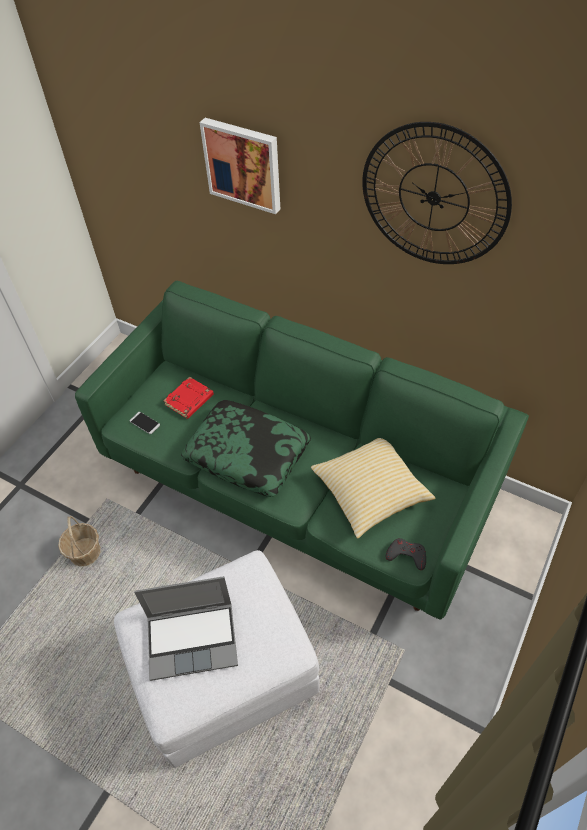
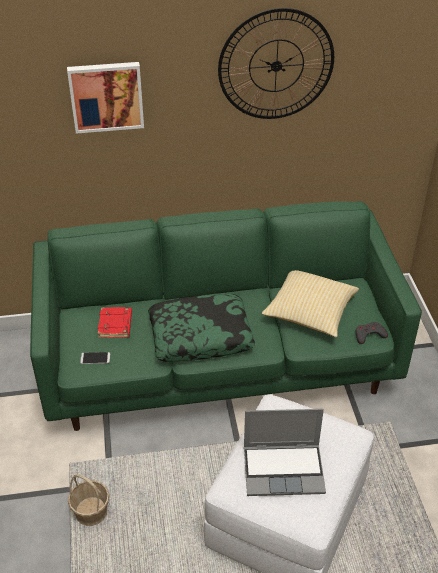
camera: 40 degrees left, 10 degrees down
laptop [134,576,238,681] -> laptop turned 45 degrees clockwise [244,409,326,496]

